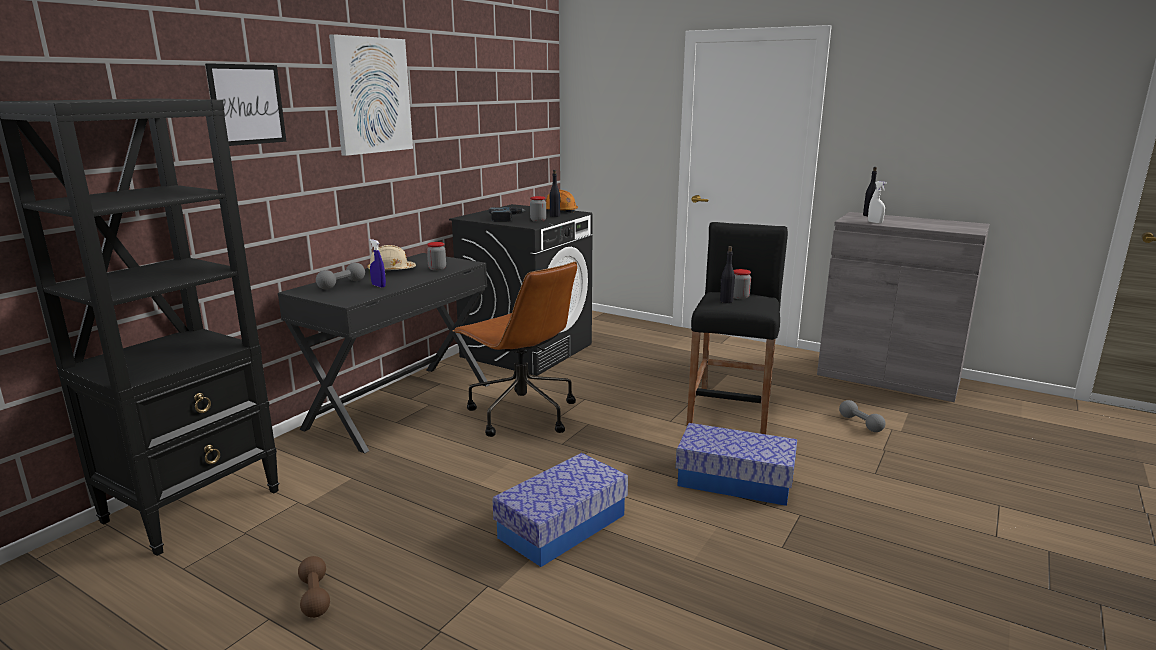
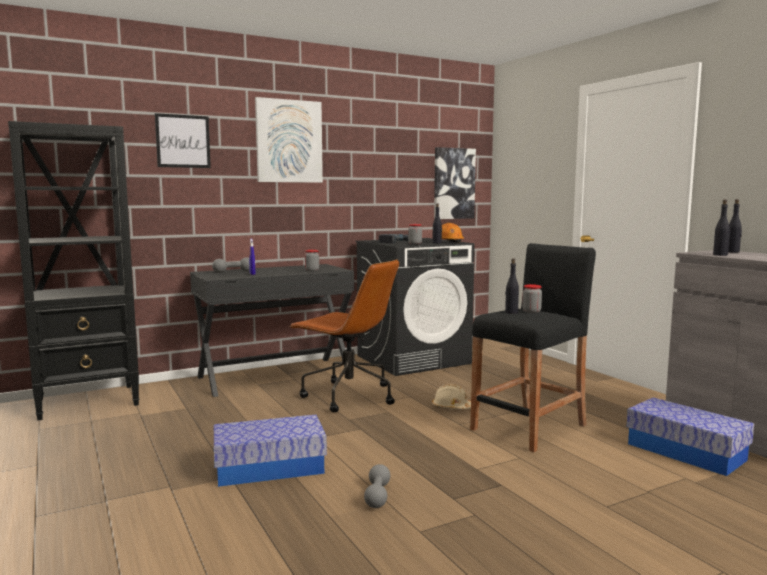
camera: 30 degrees right, 10 degrees down
brown dumbbell [298,556,330,618] -> none
beige hard hat [368,245,416,270] -> beige hard hat moved to [432,384,471,409]
brown office chair [452,262,577,437] -> brown office chair turned 45 degrees counterclockwise [289,259,399,412]
storage box [676,423,797,506] -> storage box moved to [627,397,754,476]
grey dumbbell [839,400,886,432] -> grey dumbbell moved to [364,464,390,508]
white spray bottle [868,181,887,224] -> black bottle [713,199,730,256]
none -> picture [434,147,476,219]

